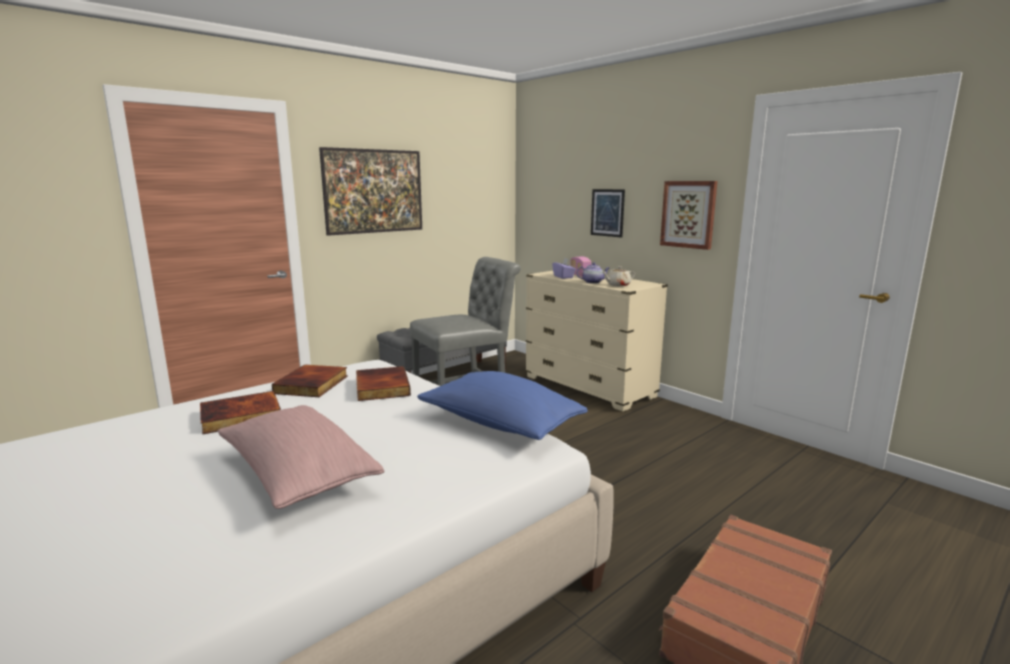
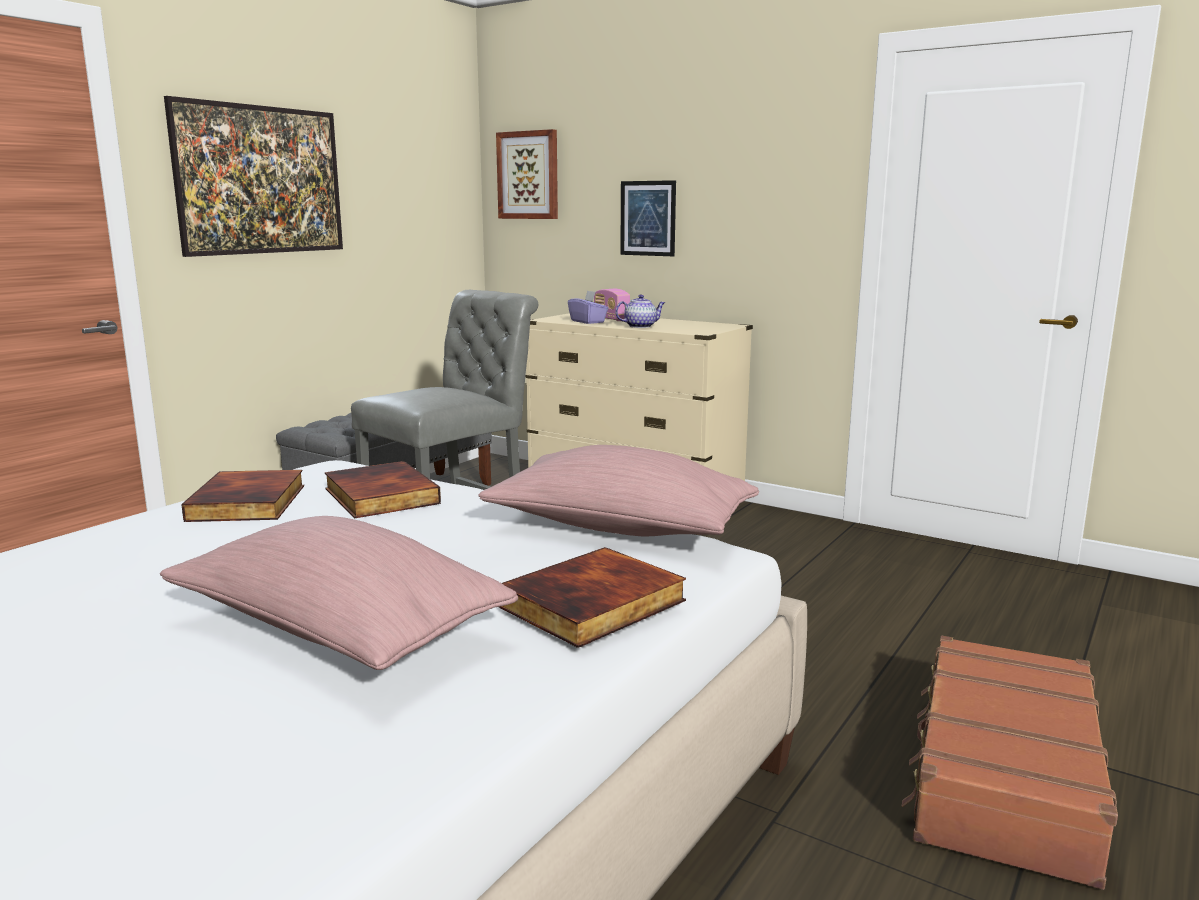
camera: 15 degrees left, 0 degrees up
book [200,391,281,434] -> book moved to [498,547,686,648]
blue pillow [417,371,588,440] -> pink pillow [478,445,759,537]
beige teapot [602,266,635,286] -> none
picture [660,181,717,250] -> picture moved to [496,129,558,219]

